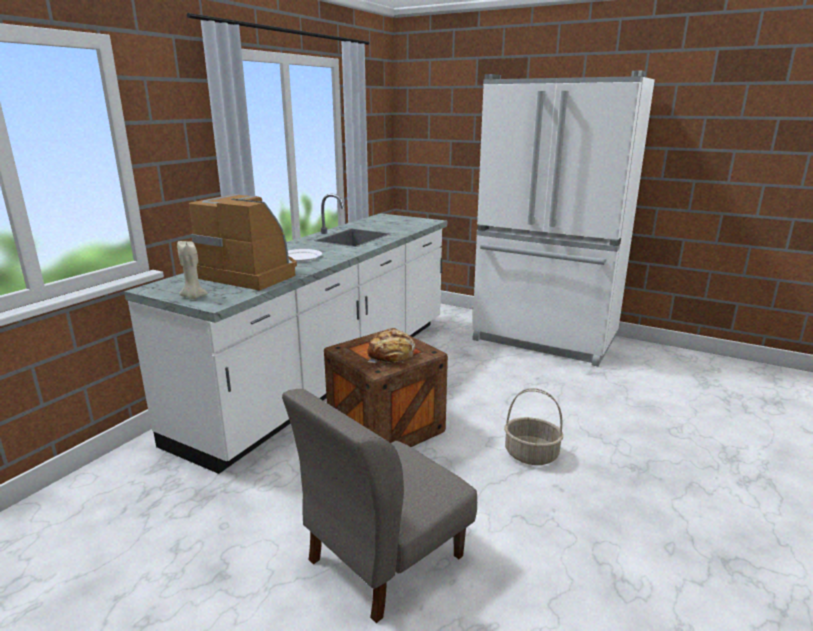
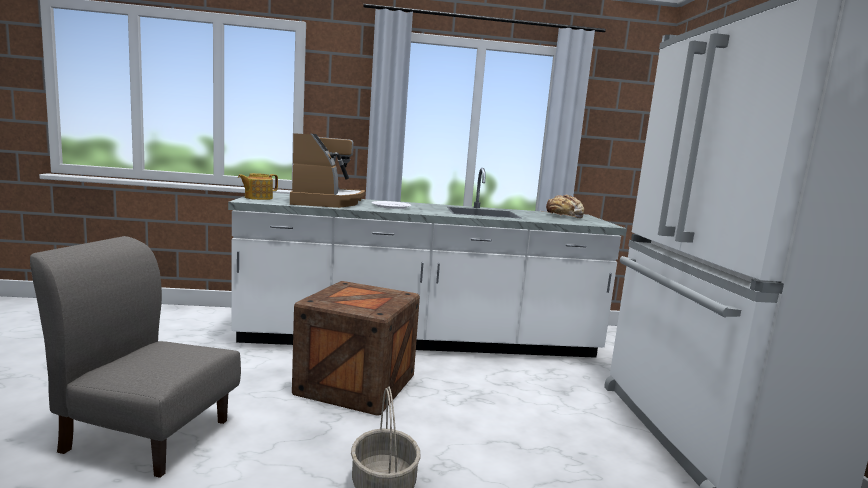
camera: 55 degrees right, 10 degrees down
beige candle [177,241,208,299] -> teapot [238,173,278,200]
bread [367,329,415,363] -> bread moved to [544,195,584,218]

